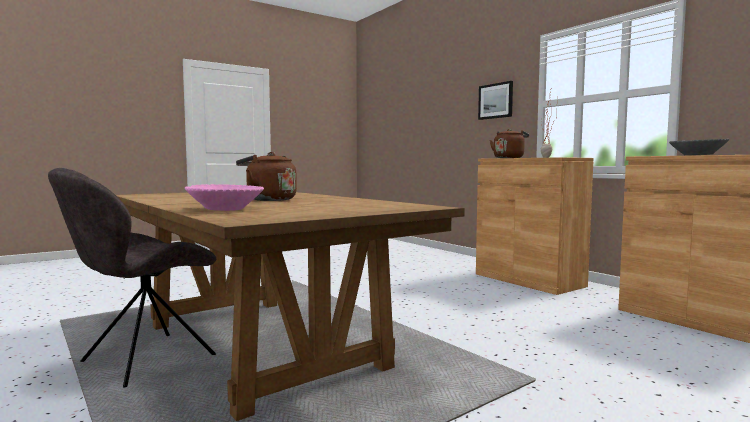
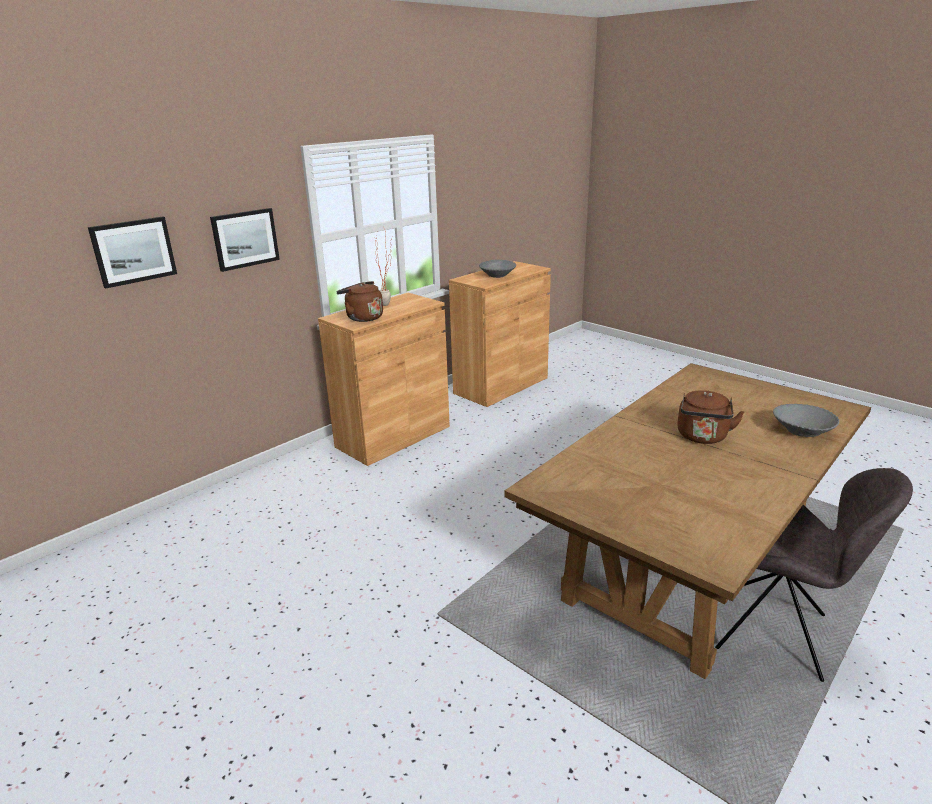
camera: 100 degrees left, 20 degrees up
pink bowl [185,184,264,211] -> grey bowl [773,404,839,437]
none -> picture [88,217,177,288]

